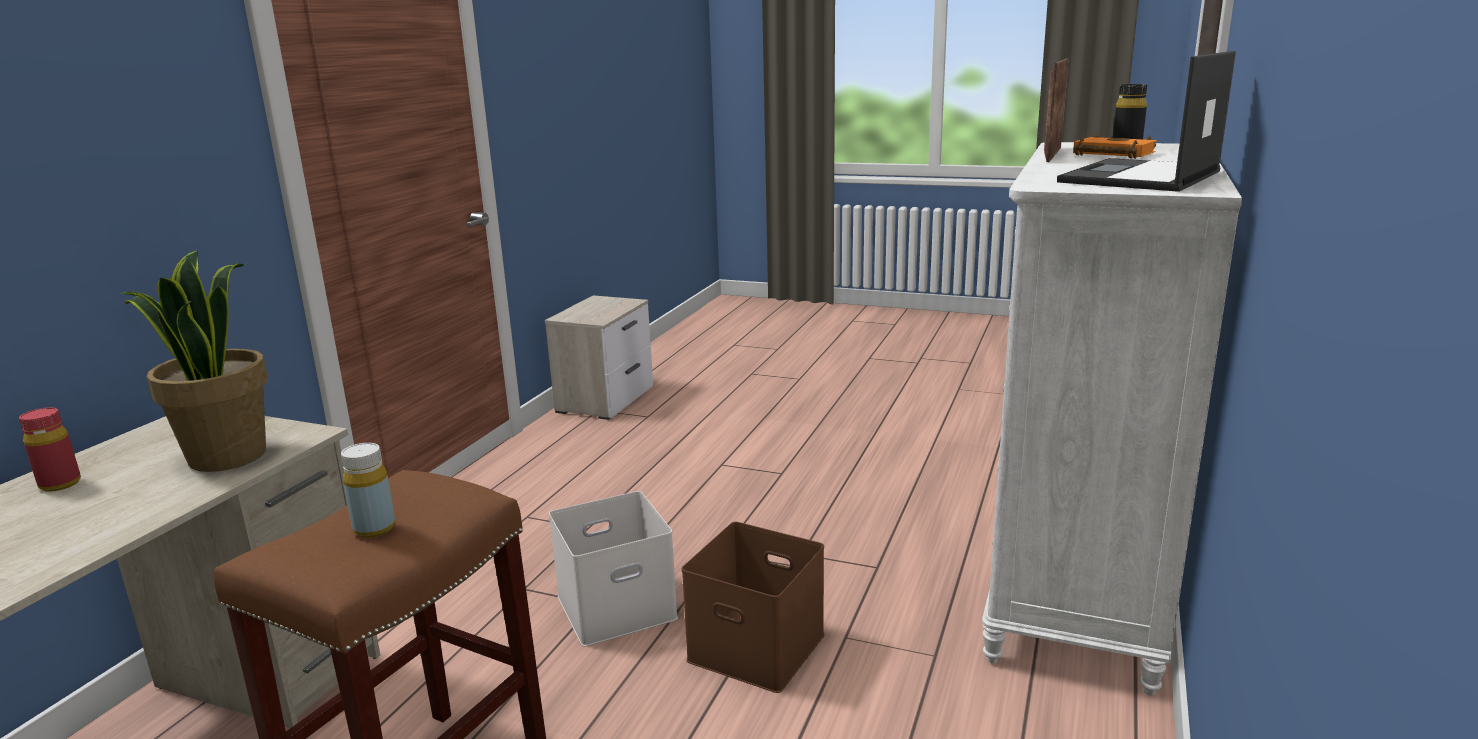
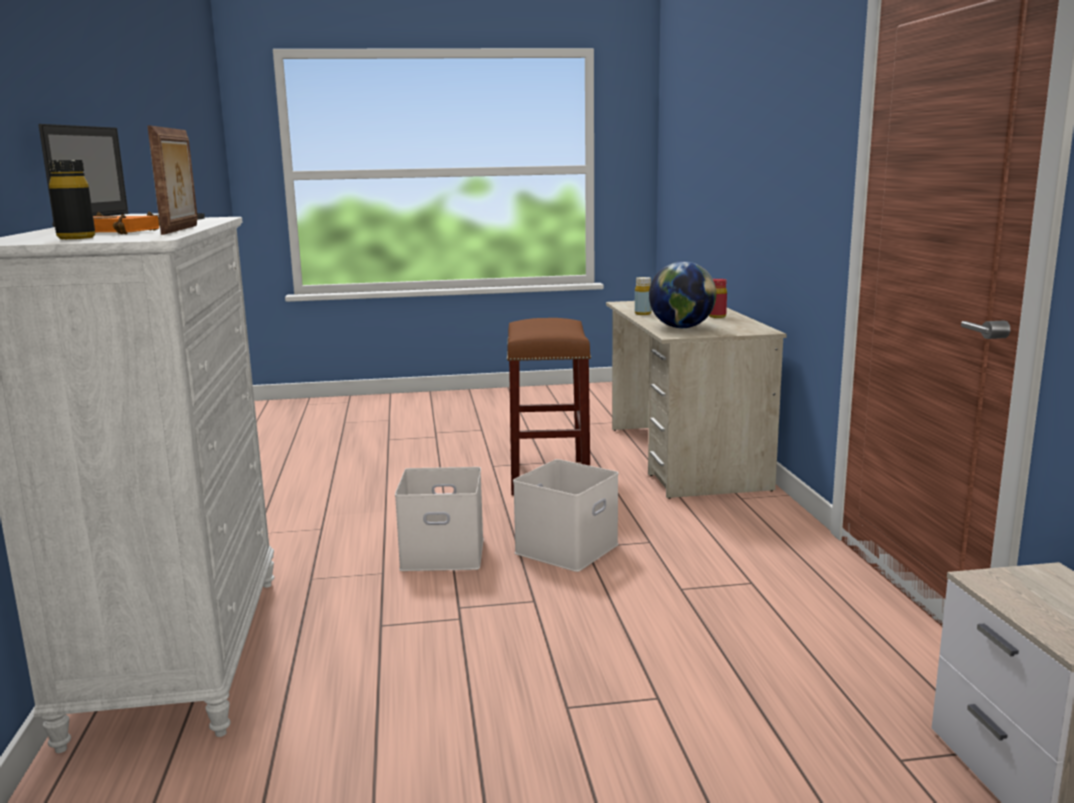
camera: 150 degrees right, 5 degrees down
potted plant [121,250,268,472] -> globe [649,261,716,328]
yellow bottle [341,443,395,538] -> yellow bottle moved to [635,277,652,315]
brown storage box [682,522,824,693] -> white storage box [395,467,484,571]

